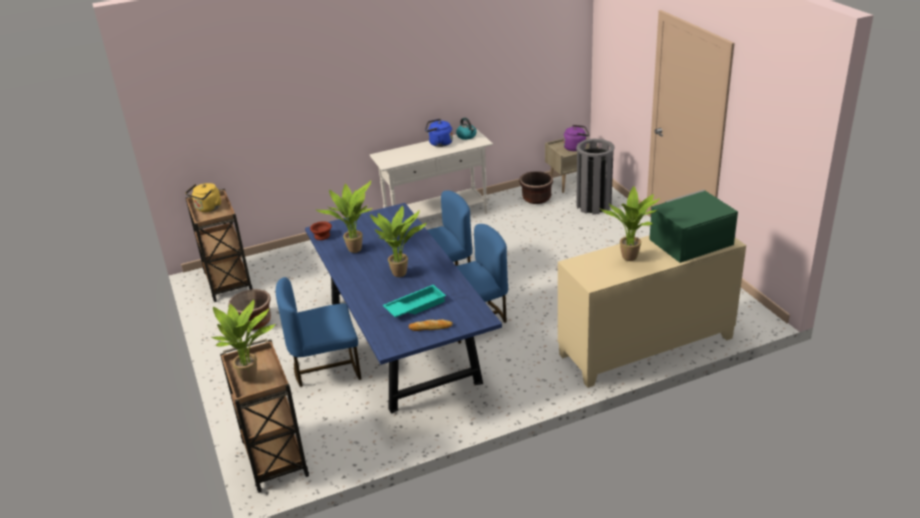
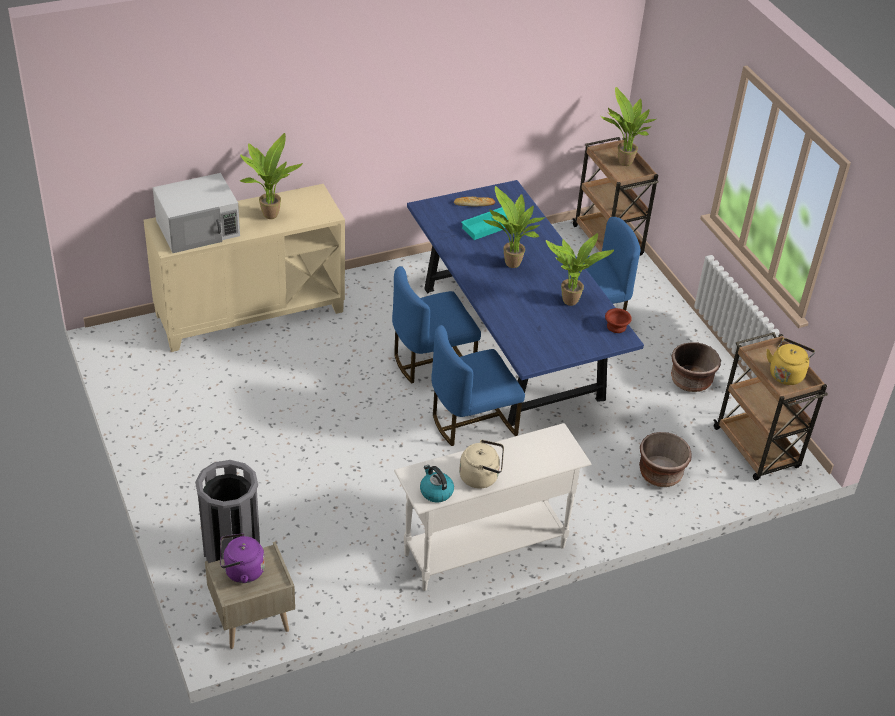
camera: 175 degrees right, 10 degrees up
blue kettle [425,119,453,147] -> beige kettle [459,440,504,489]
brown planter [519,172,553,204] -> brown planter moved to [639,432,692,487]
green microwave [649,190,738,263] -> white microwave [153,173,240,253]

